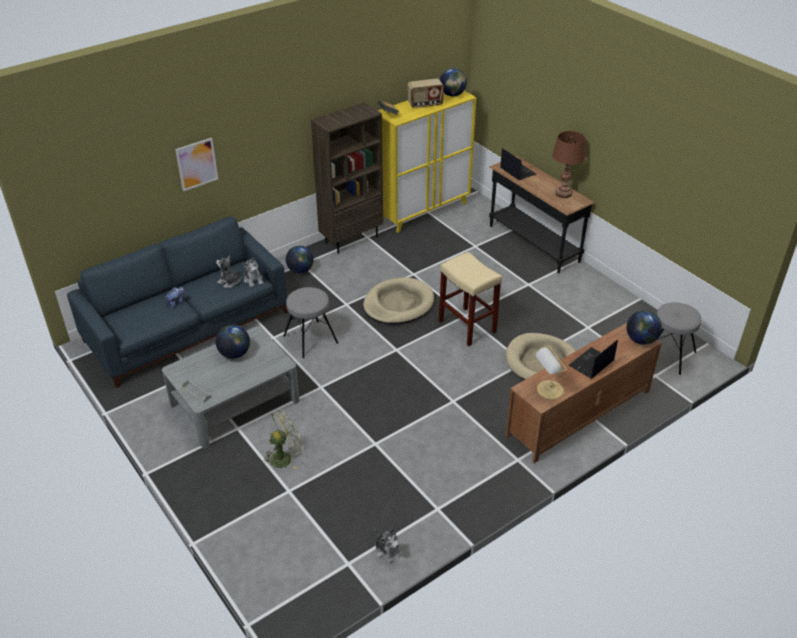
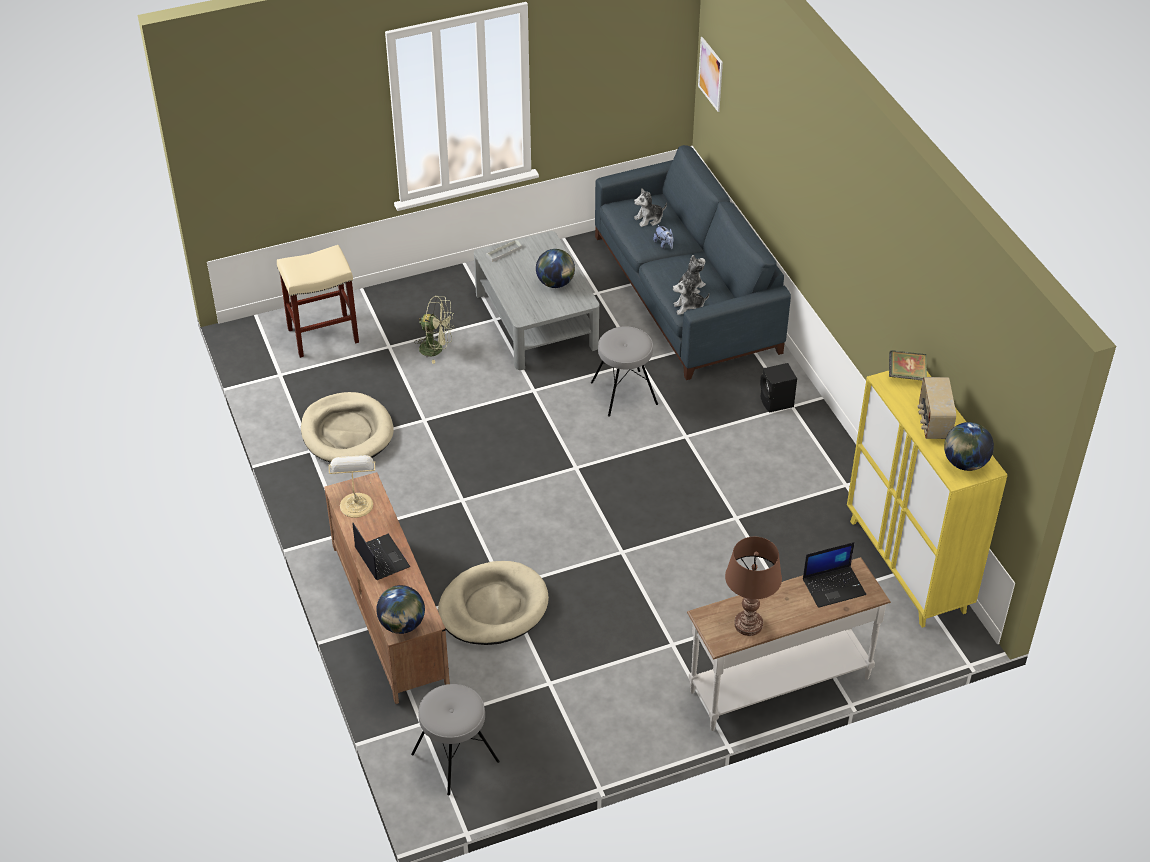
camera: 105 degrees right, 5 degrees up
picture [175,138,218,191] -> picture moved to [698,37,723,112]
green fan [262,410,304,469] -> green fan turned 60 degrees counterclockwise [414,296,454,364]
globe [286,246,314,273] -> black speaker [760,363,797,413]
brown bookcase [311,102,383,254] -> none
beige dog bed [363,277,434,324] -> beige dog bed moved to [301,392,394,463]
plush toy [375,529,403,564] -> plush toy moved to [634,188,667,227]
beige stool [439,252,502,346] -> beige stool moved to [277,245,359,358]
black console table [489,156,594,273] -> white console table [687,557,891,731]

